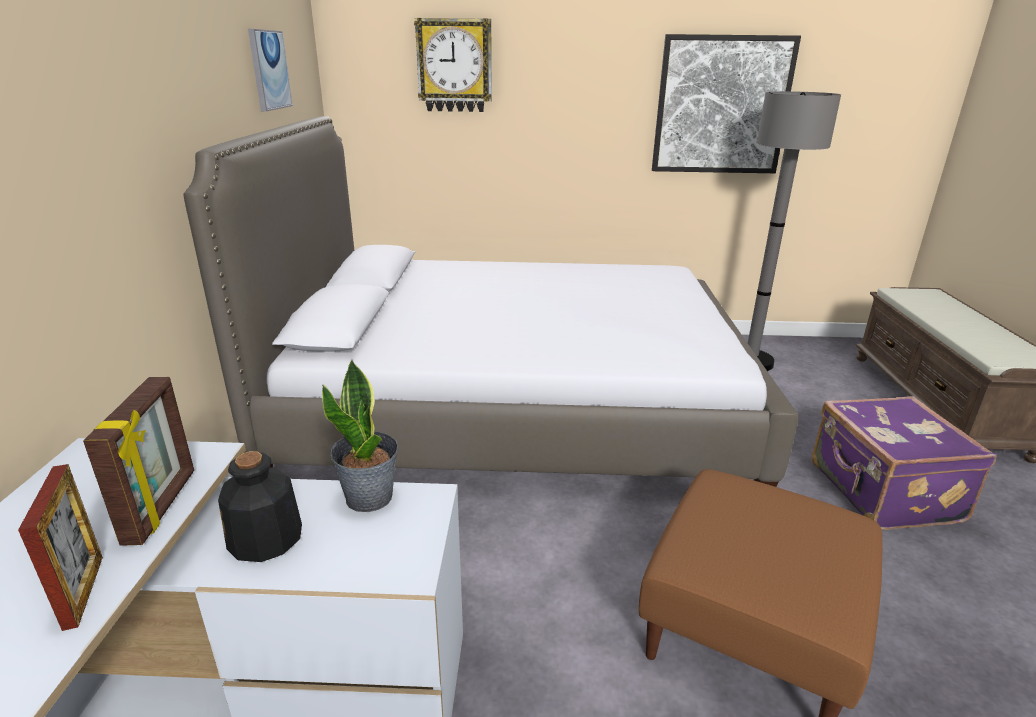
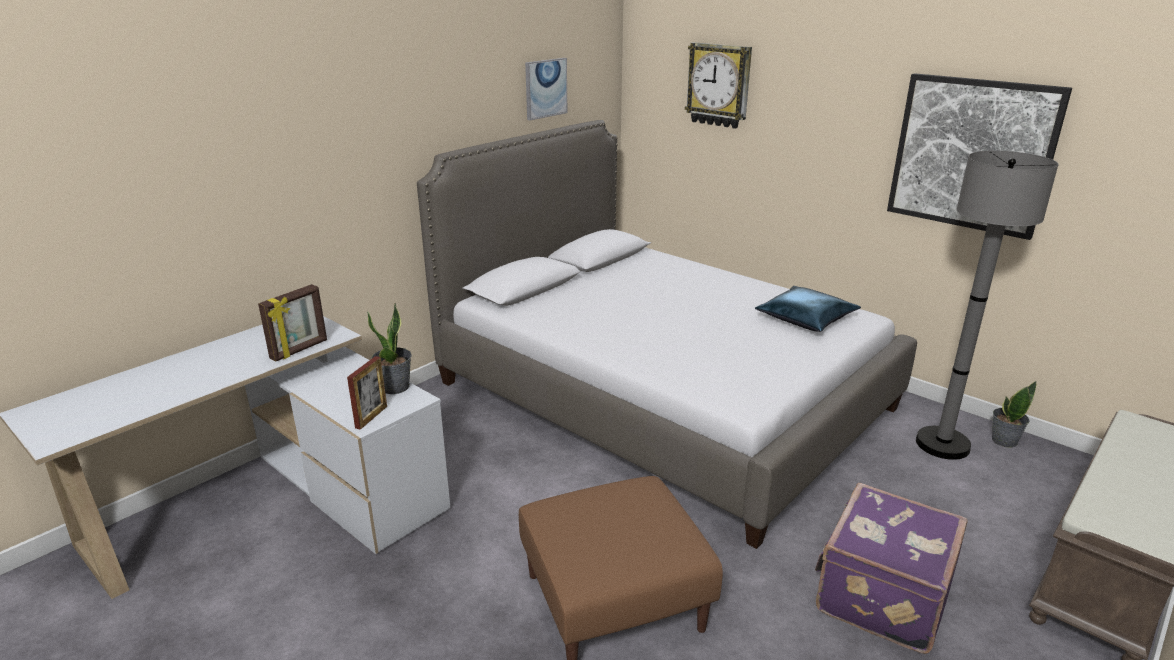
camera: 40 degrees right, 0 degrees up
picture frame [18,464,103,631] -> picture frame moved to [347,356,387,430]
bottle [218,451,302,562] -> none
none -> blue pillow [755,286,861,332]
none -> potted plant [992,381,1036,448]

